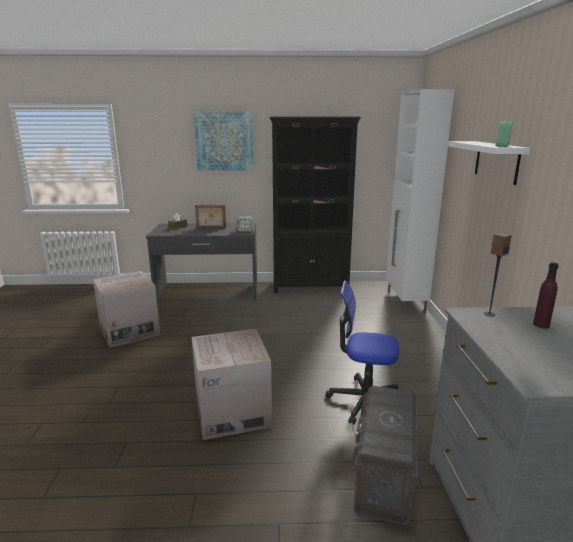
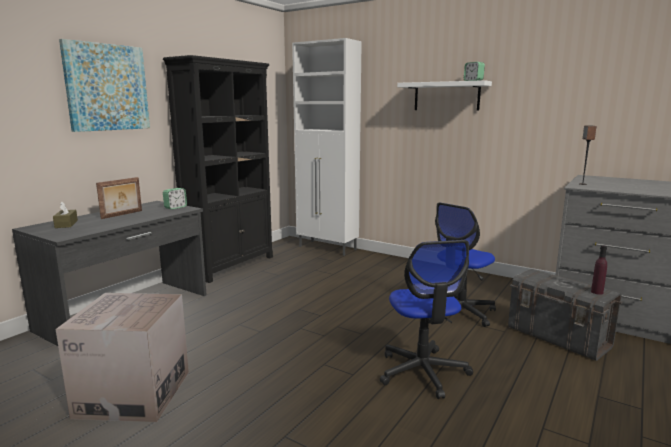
camera: 55 degrees left, 5 degrees down
cardboard box [192,329,272,440] -> office chair [379,240,473,399]
purple bottle [533,262,558,328] -> purple bottle moved to [591,245,607,295]

